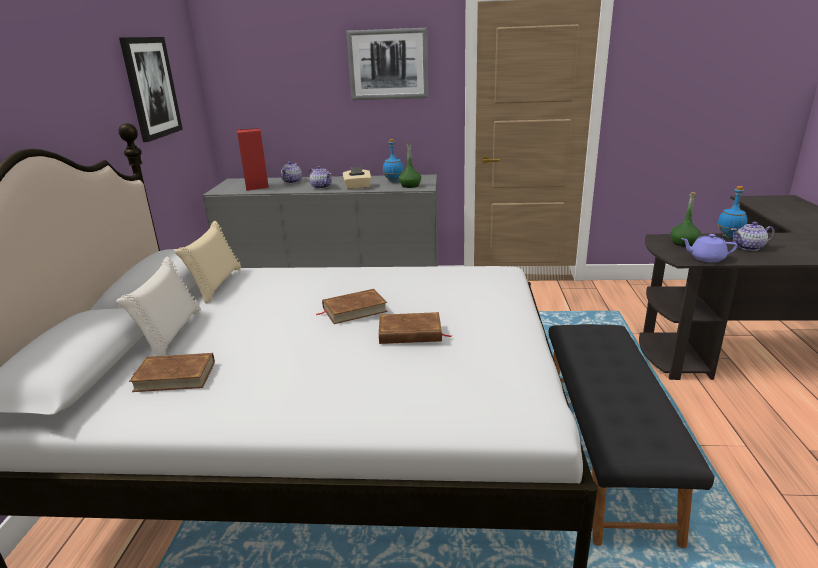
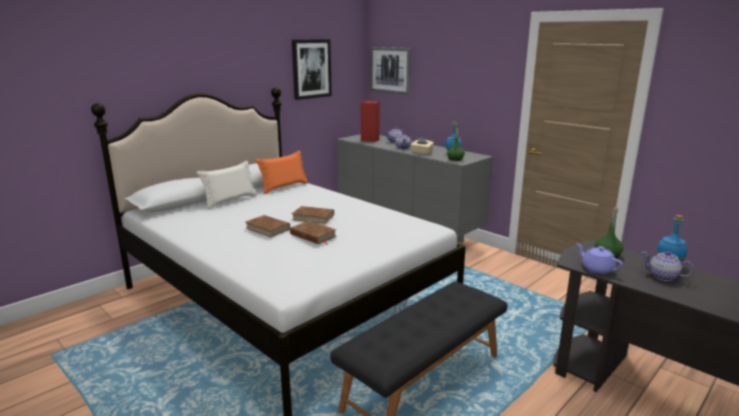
camera: 40 degrees right, 5 degrees down
brown book [129,353,215,392] -> brown book moved to [246,215,290,237]
beige pillow [175,221,242,304] -> orange pillow [255,151,308,194]
picture [346,28,428,100] -> picture moved to [370,47,411,95]

